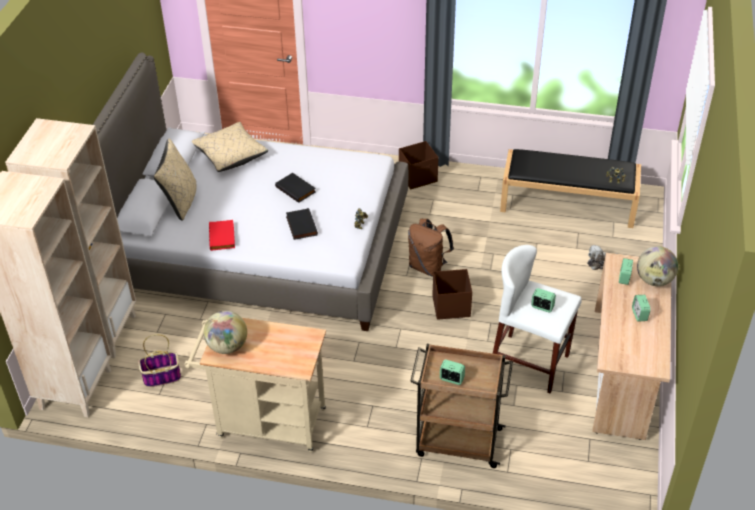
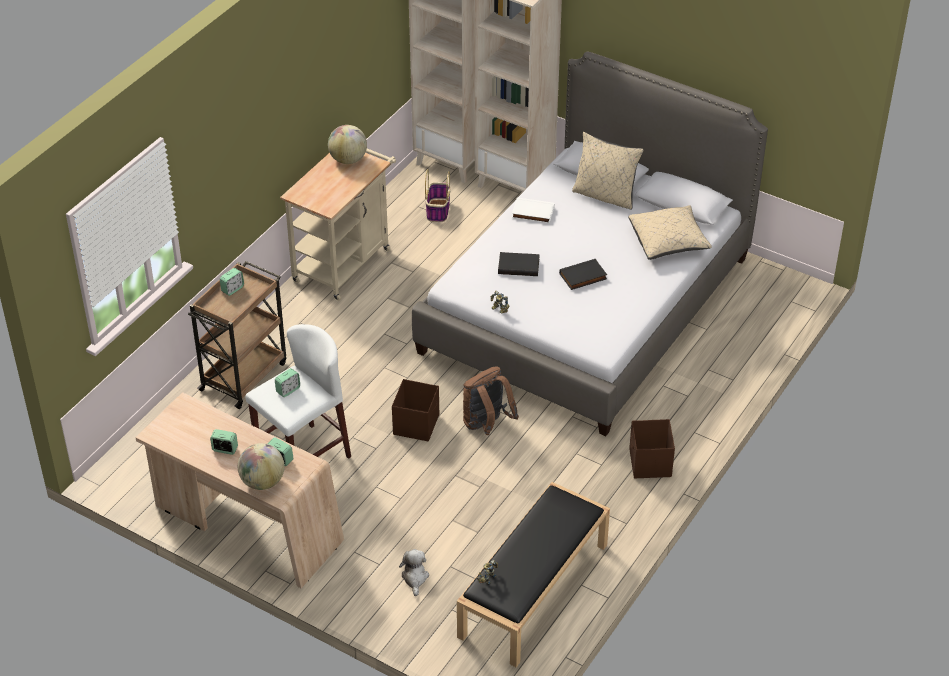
camera: 110 degrees right, 0 degrees up
red book [209,220,235,251] -> white book [512,198,555,223]

